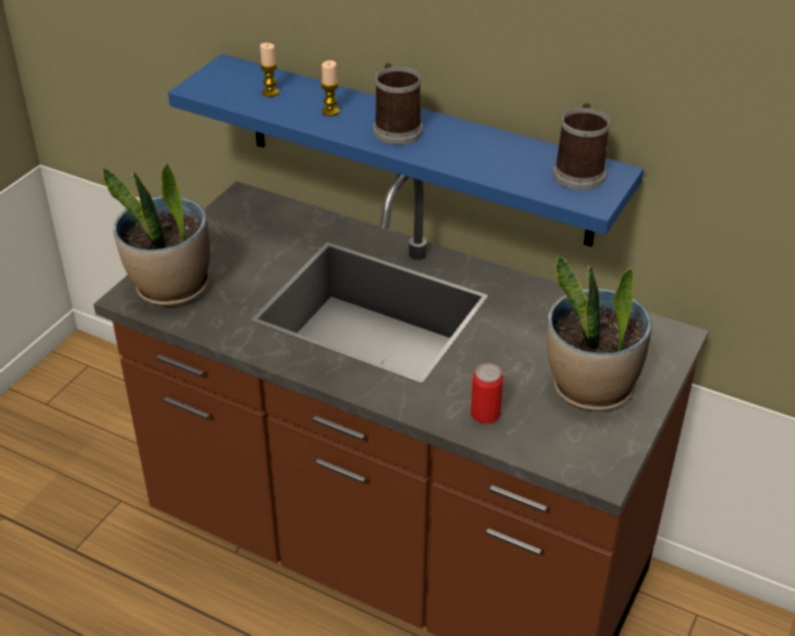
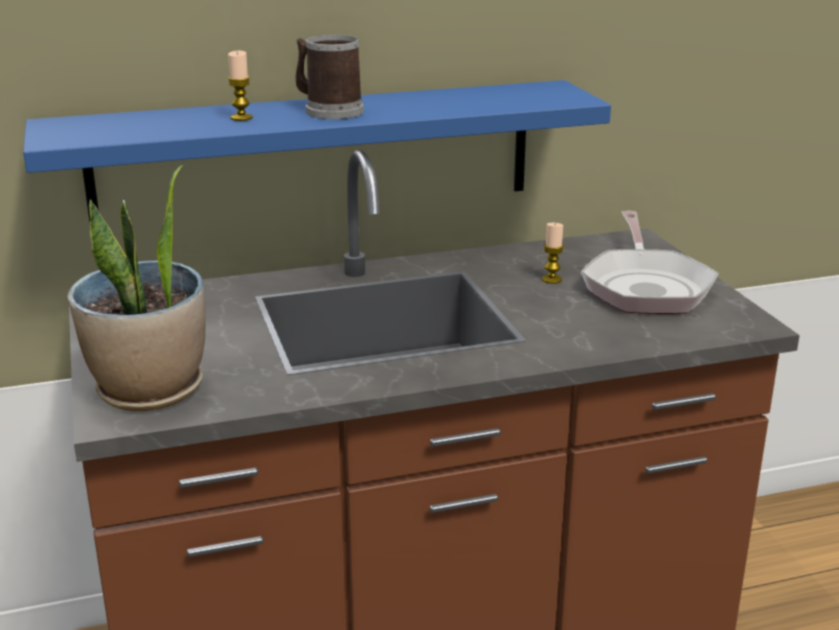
camera: 45 degrees left, 15 degrees down
candle [260,43,279,97] -> candle moved to [542,223,564,284]
can [471,363,503,424] -> none
potted plant [547,255,652,411] -> frying pan [581,211,719,314]
mug [553,103,611,190] -> none

